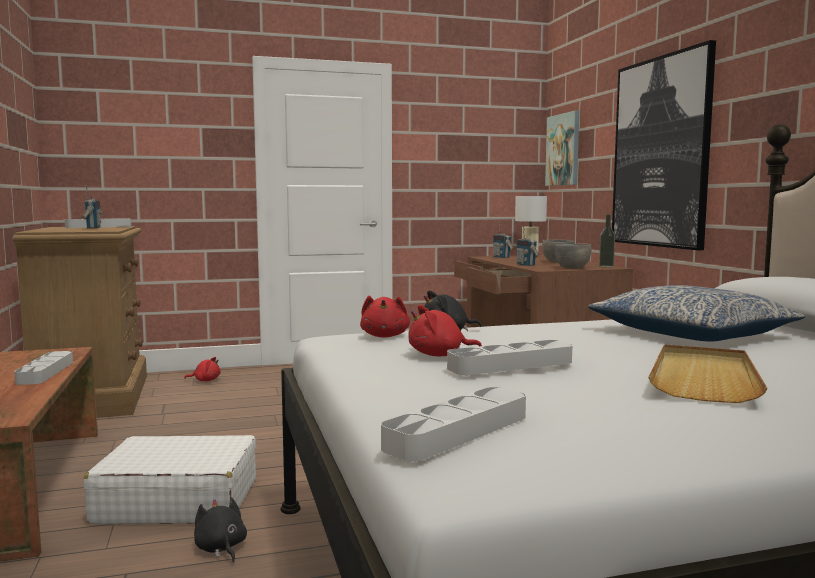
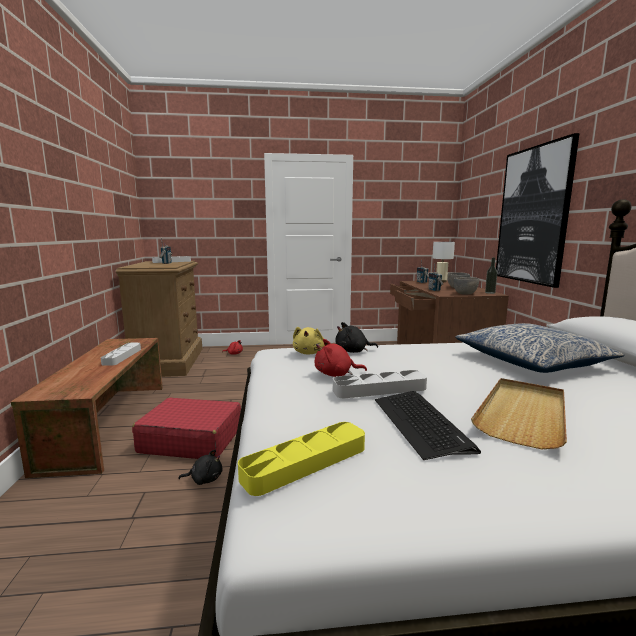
camera: 10 degrees right, 5 degrees up
white suitcase [84,435,256,524] -> red suitcase [132,398,241,459]
black plush toy [194,497,247,563] -> black plush toy turned 105 degrees clockwise [178,450,222,485]
red plush toy [360,296,410,337] -> yellow plush toy [293,327,325,354]
grey tray [381,387,526,461] -> yellow tray [238,422,365,496]
picture [545,110,579,186] -> none
none -> keyboard [375,391,481,460]

